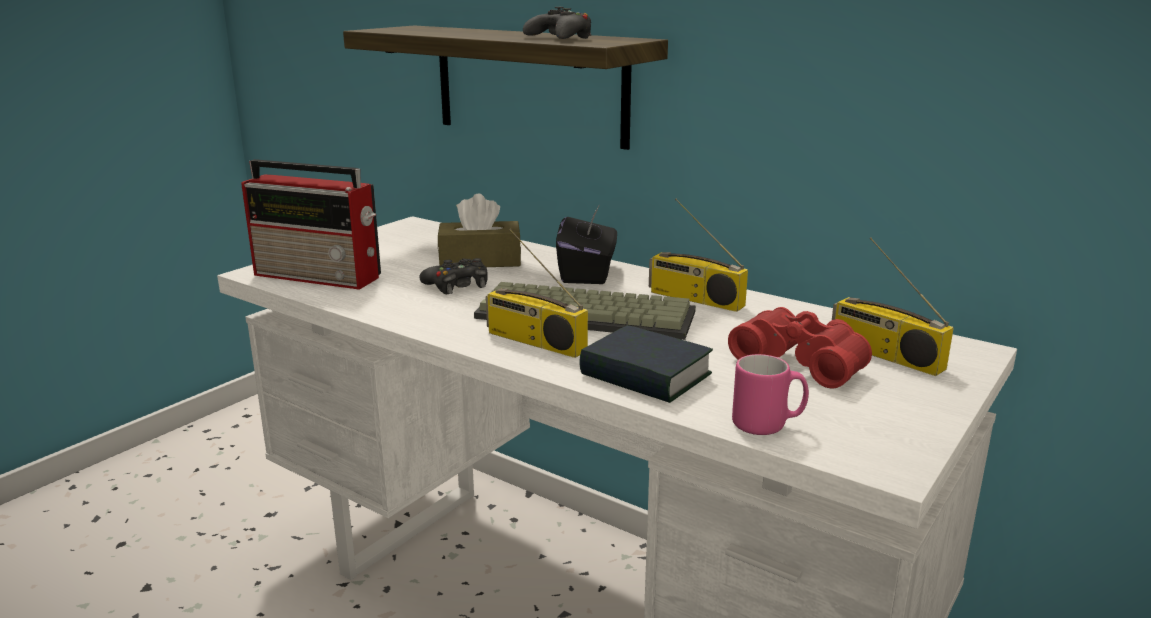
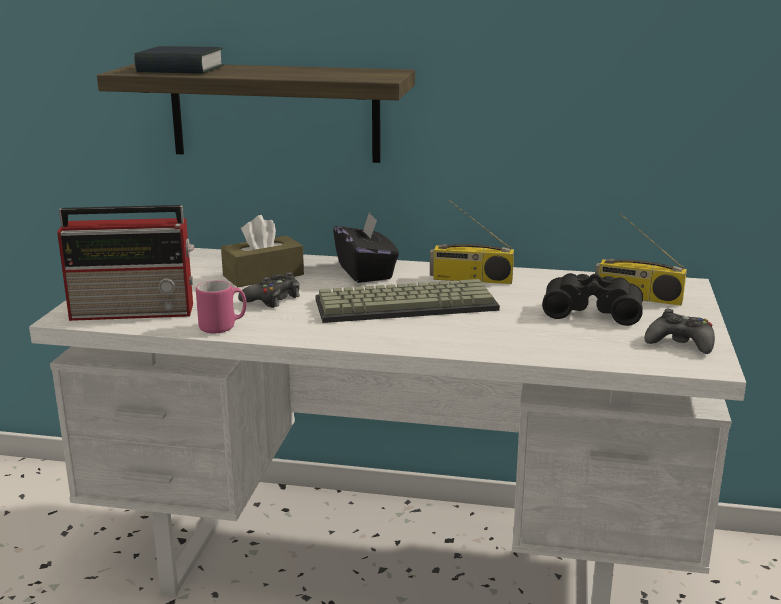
camera: 25 degrees left, 0 degrees up
radio [486,229,588,358] -> none
black game controller [523,7,591,39] -> black game controller moved to [644,309,715,354]
book [580,325,713,403] -> book moved to [134,46,224,74]
red binoculars [728,307,872,388] -> black binoculars [542,273,643,326]
pink mug [732,354,809,435] -> pink mug moved to [196,280,247,334]

